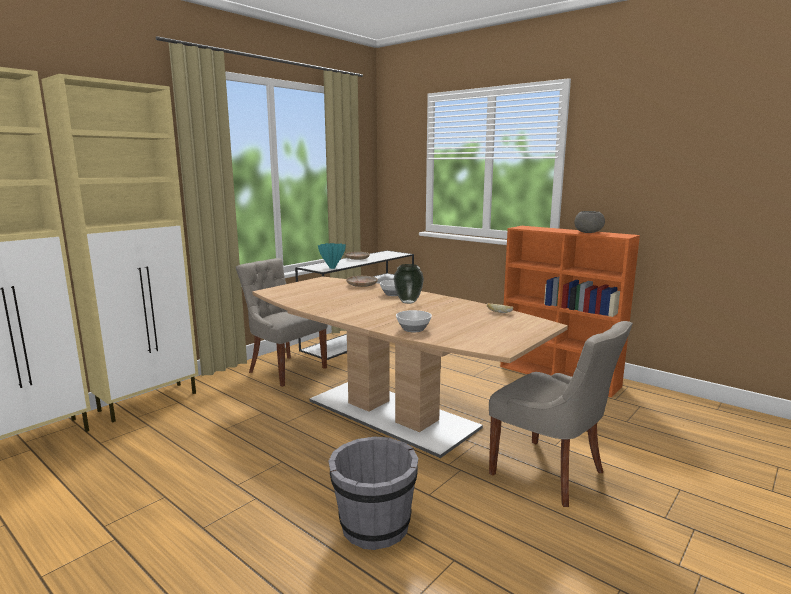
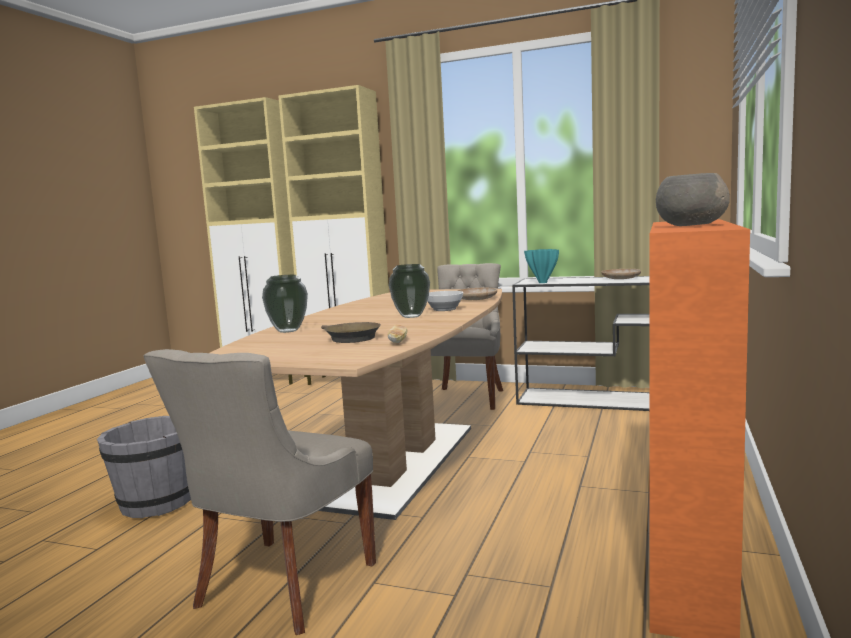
camera: 70 degrees right, 5 degrees down
bowl [396,310,432,332] -> vase [262,275,308,333]
none -> brown frying pan [321,322,381,343]

